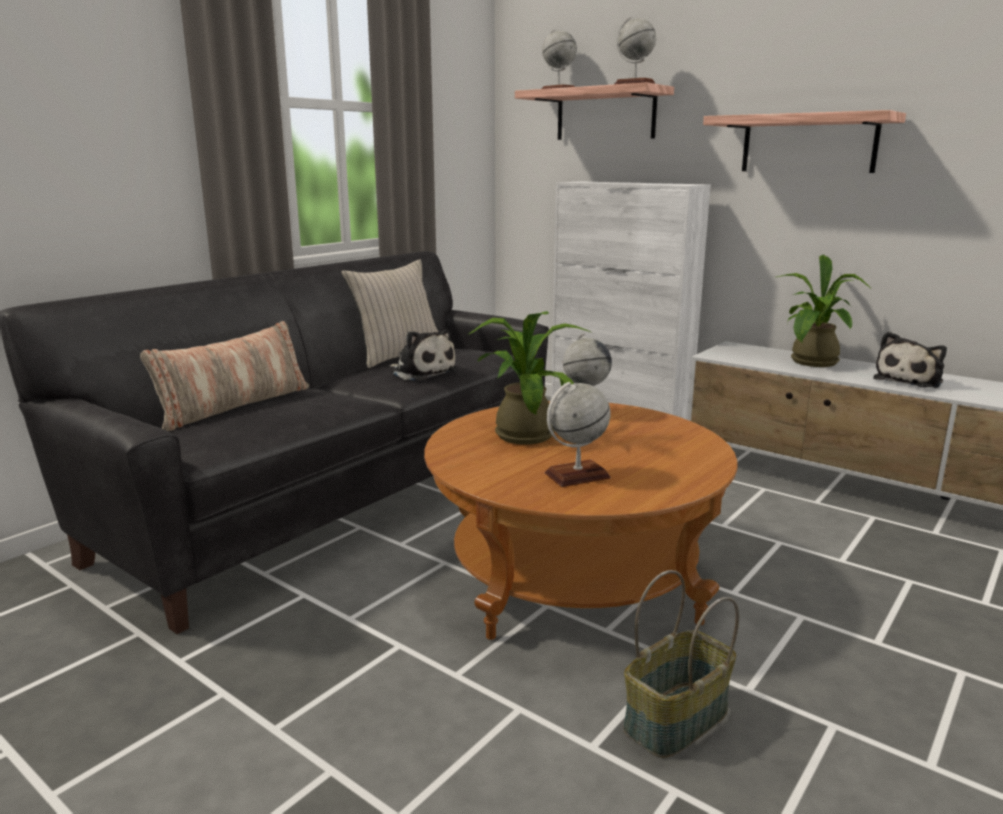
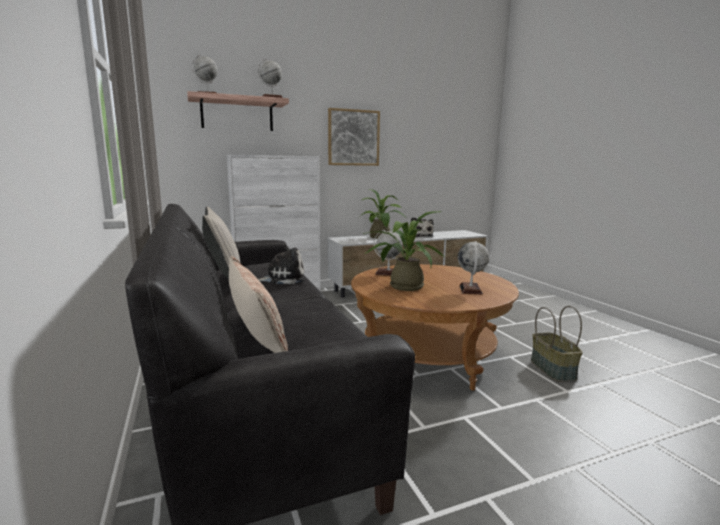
camera: 60 degrees left, 5 degrees down
shelf [703,110,906,173] -> picture [328,108,380,166]

